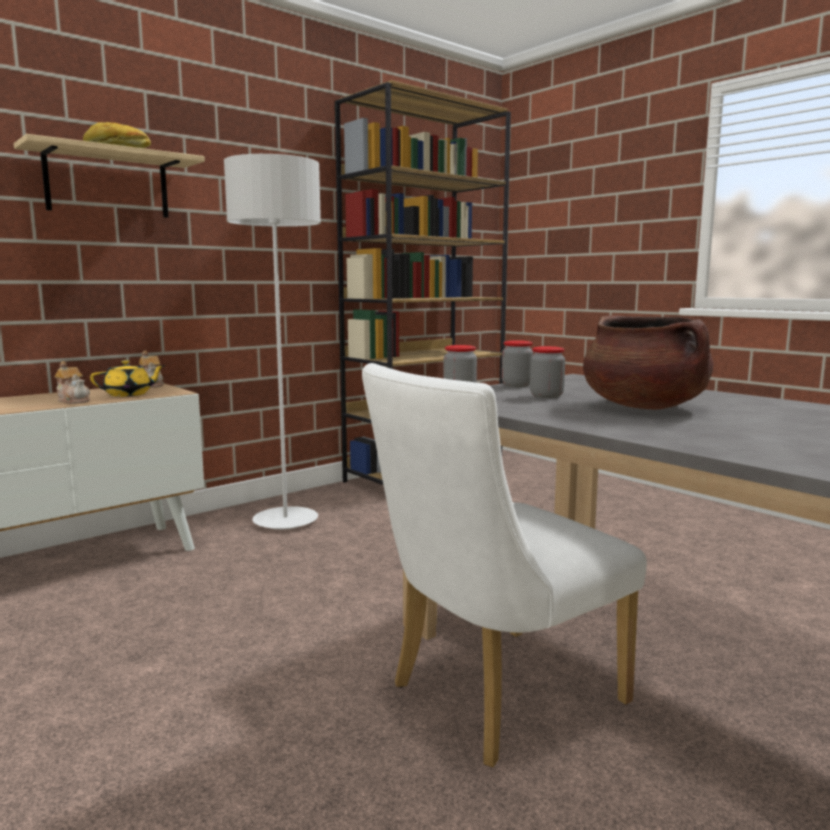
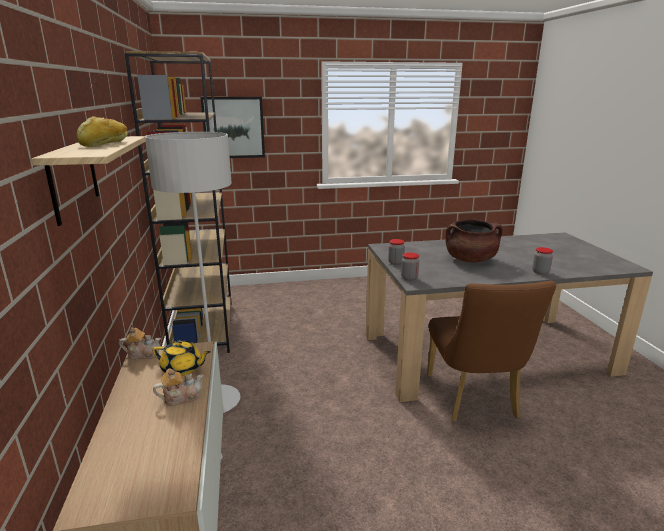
camera: 60 degrees left, 10 degrees up
yellow teapot [90,360,165,397] -> yellow teapot turned 105 degrees clockwise [152,340,211,376]
white chair [362,363,647,767] -> brown chair [427,281,556,422]
jar [530,346,565,398] -> jar moved to [532,247,553,275]
none -> picture [200,97,265,158]

